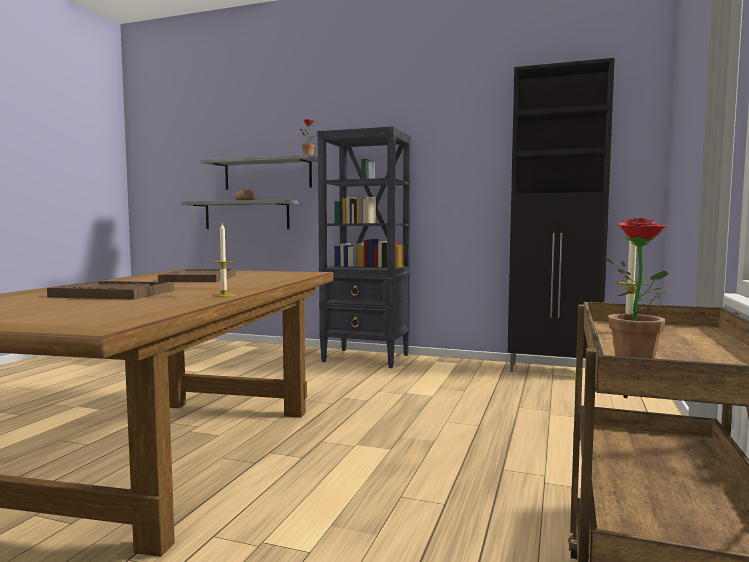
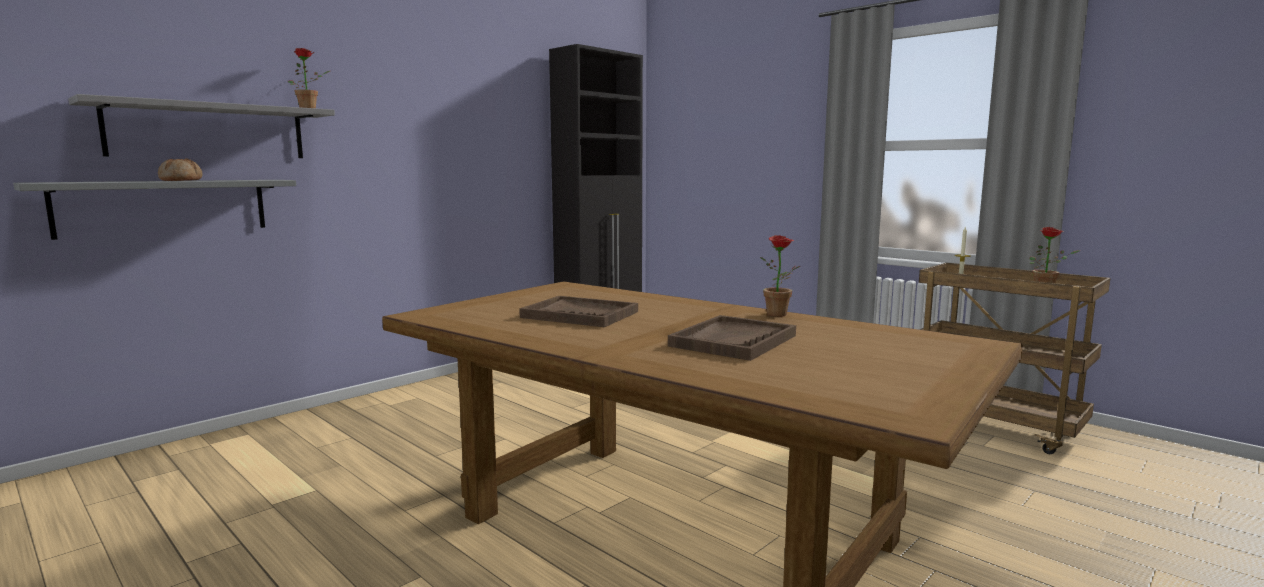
camera: 65 degrees left, 5 degrees up
candle [212,224,236,297] -> potted plant [760,235,800,317]
black bookcase [317,126,411,368] -> none

